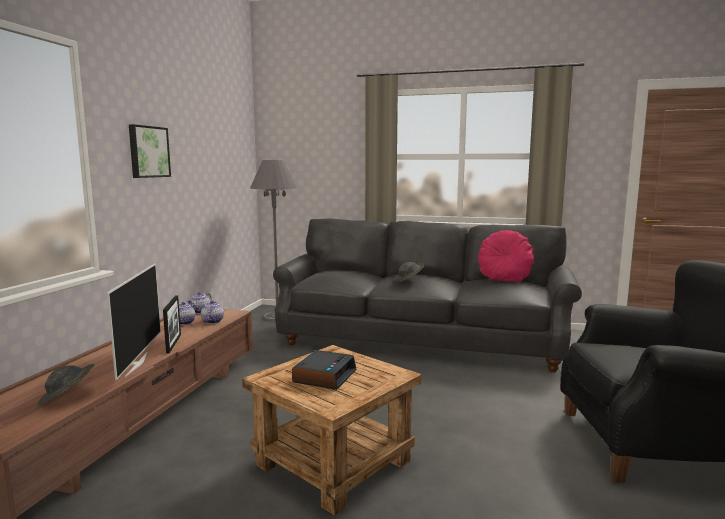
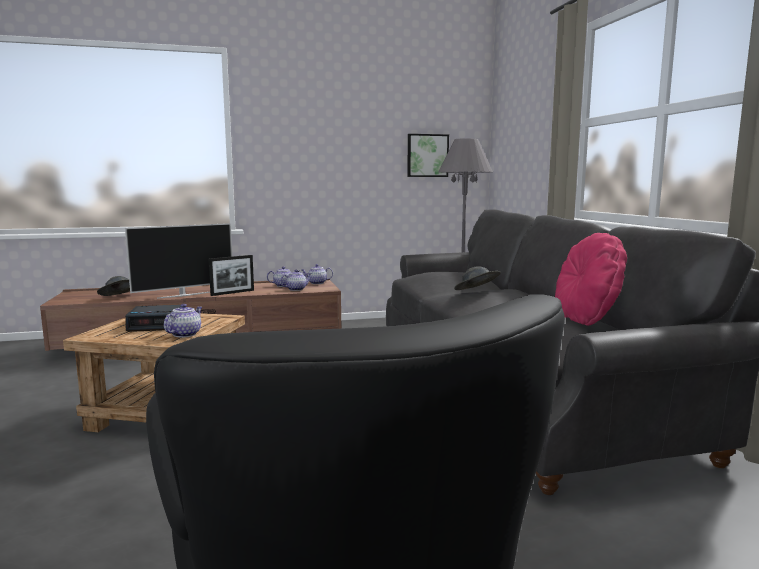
camera: 60 degrees right, 0 degrees up
picture [129,124,171,178] -> picture moved to [407,134,449,177]
none -> teapot [164,304,202,338]

